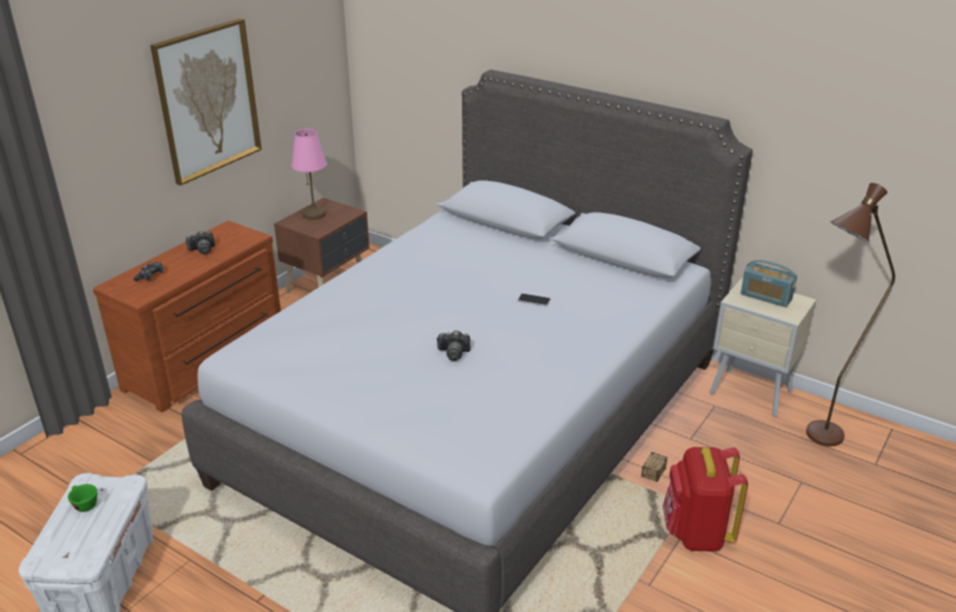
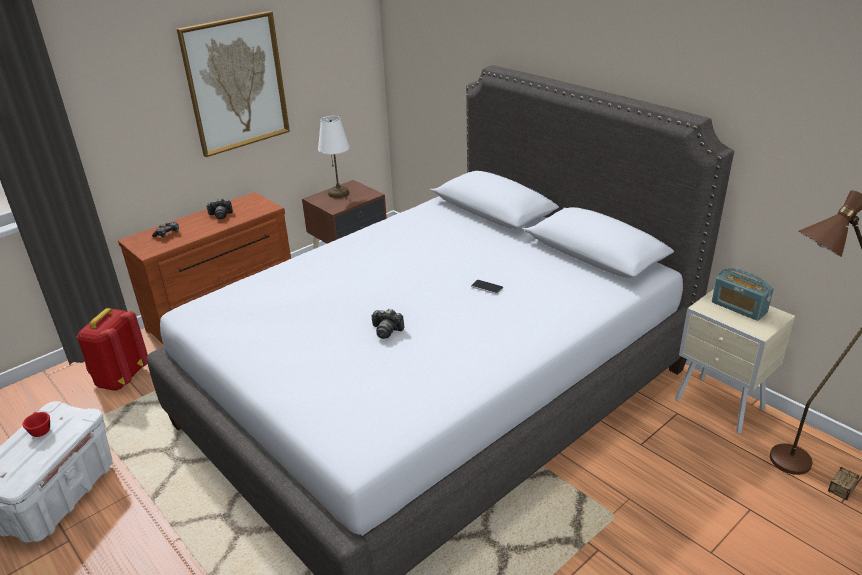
camera: 15 degrees right, 0 degrees up
green cup [68,484,97,512] -> red cup [23,412,50,437]
pink table lamp [291,129,327,220] -> white table lamp [318,116,349,198]
storage box [641,452,667,482] -> storage box moved to [828,467,859,500]
red backpack [663,447,748,552] -> red backpack moved to [77,308,148,391]

